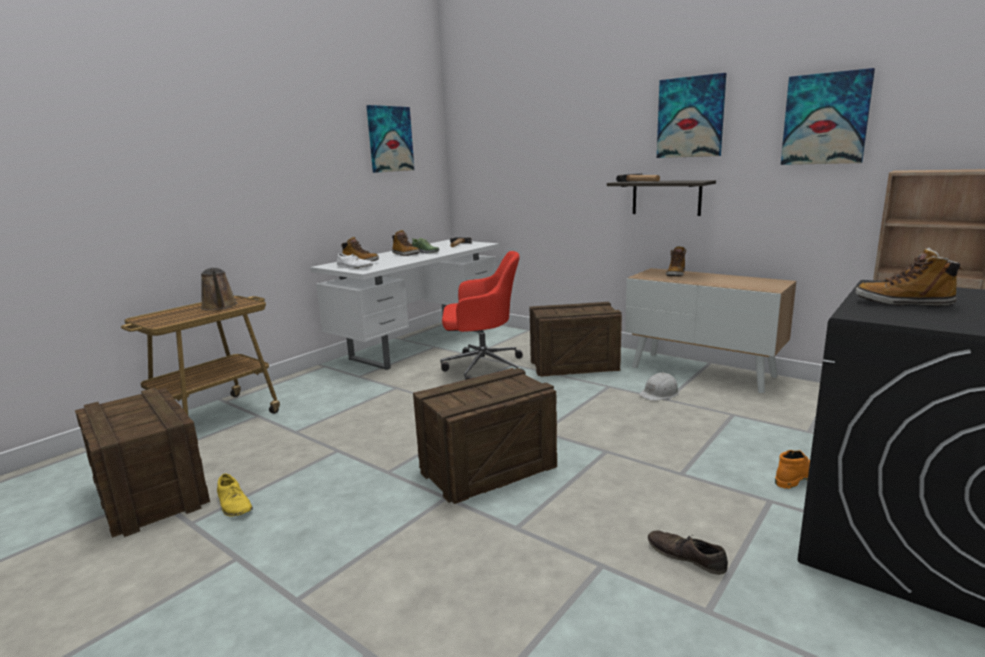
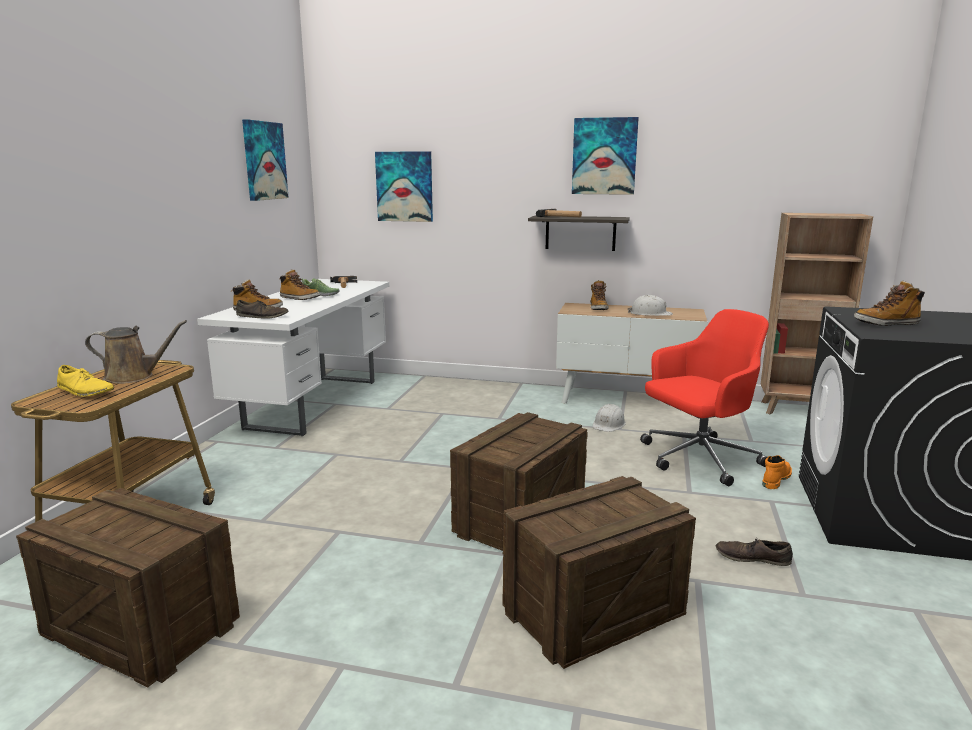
camera: 25 degrees left, 0 degrees up
brown watering can [201,268,237,310] -> brown watering can turned 45 degrees counterclockwise [85,320,187,384]
yellow shoe [217,474,253,516] -> yellow shoe moved to [57,365,114,397]
white shoe [337,253,373,269] -> brown shoe [236,300,288,319]
red office chair [440,251,524,380] -> red office chair moved to [640,309,769,486]
crate [529,302,622,377] -> crate moved to [502,476,696,669]
picture [781,68,875,165] -> picture moved to [375,151,433,222]
none -> white hard hat [628,295,673,316]

